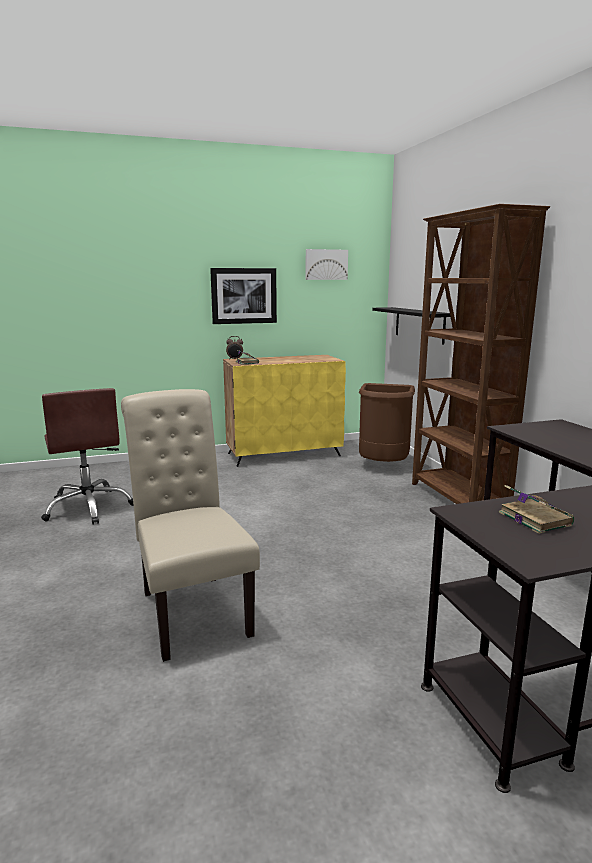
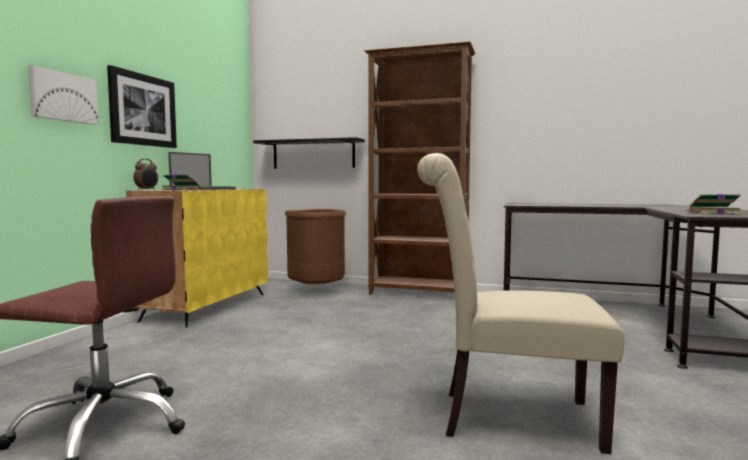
camera: 55 degrees left, 10 degrees down
picture [306,249,348,280] -> picture moved to [28,65,98,125]
none -> laptop [168,152,236,190]

